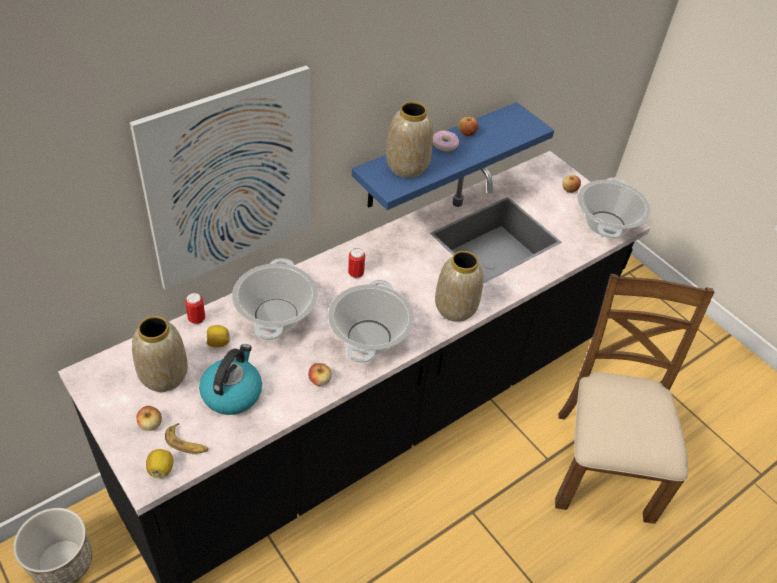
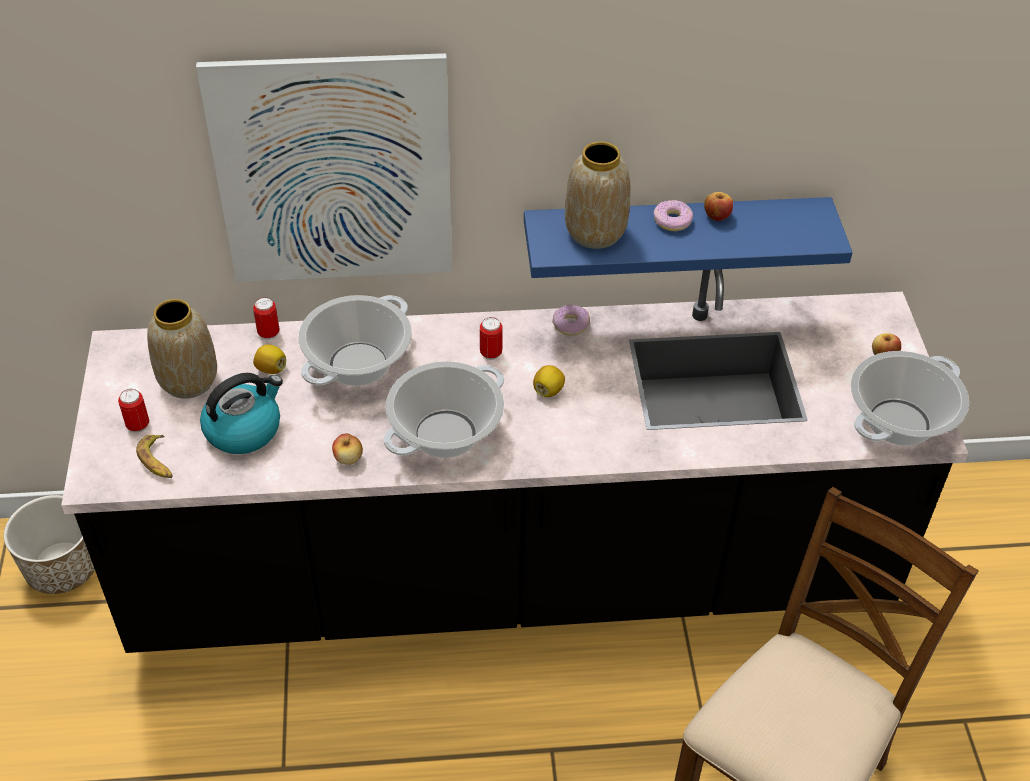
camera: 35 degrees right, 0 degrees up
apple [136,406,162,431] -> can [118,389,149,433]
lemon [146,449,174,478] -> lemon moved to [533,365,565,397]
vase [435,251,483,322] -> none
none -> donut [552,304,590,336]

